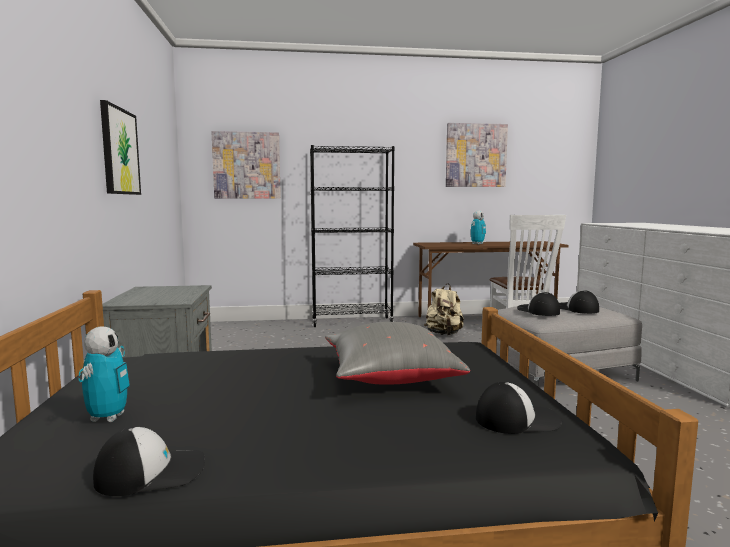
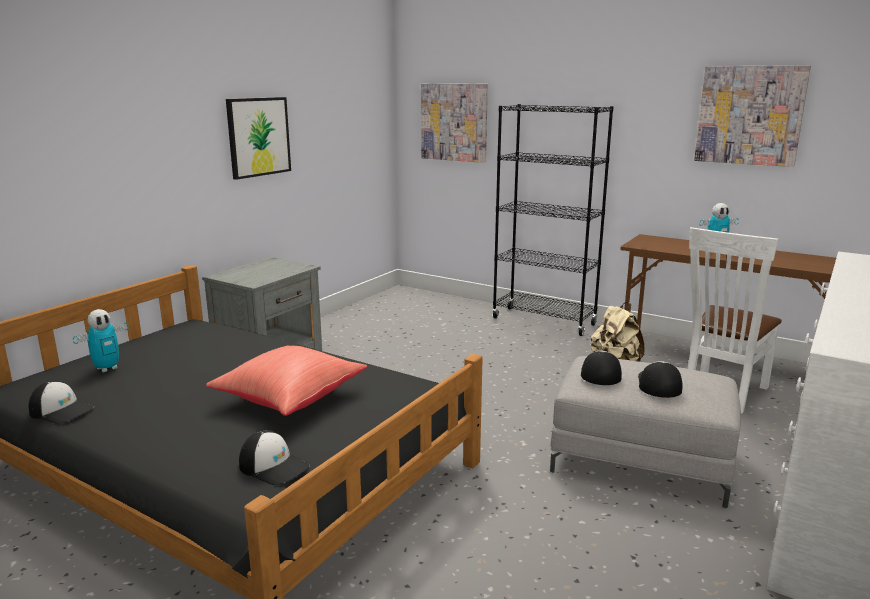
camera: 40 degrees right, 10 degrees up
grey pillow [325,322,470,385] -> red pillow [206,345,367,416]

